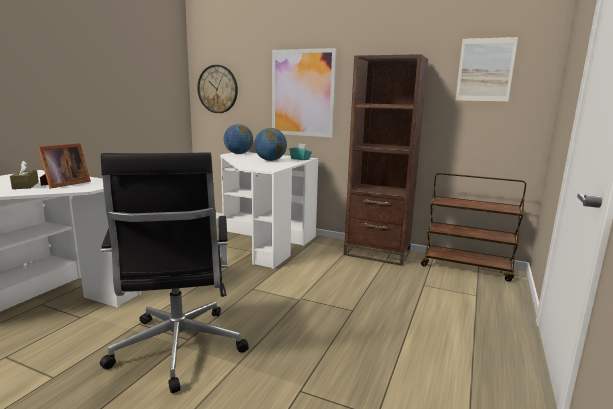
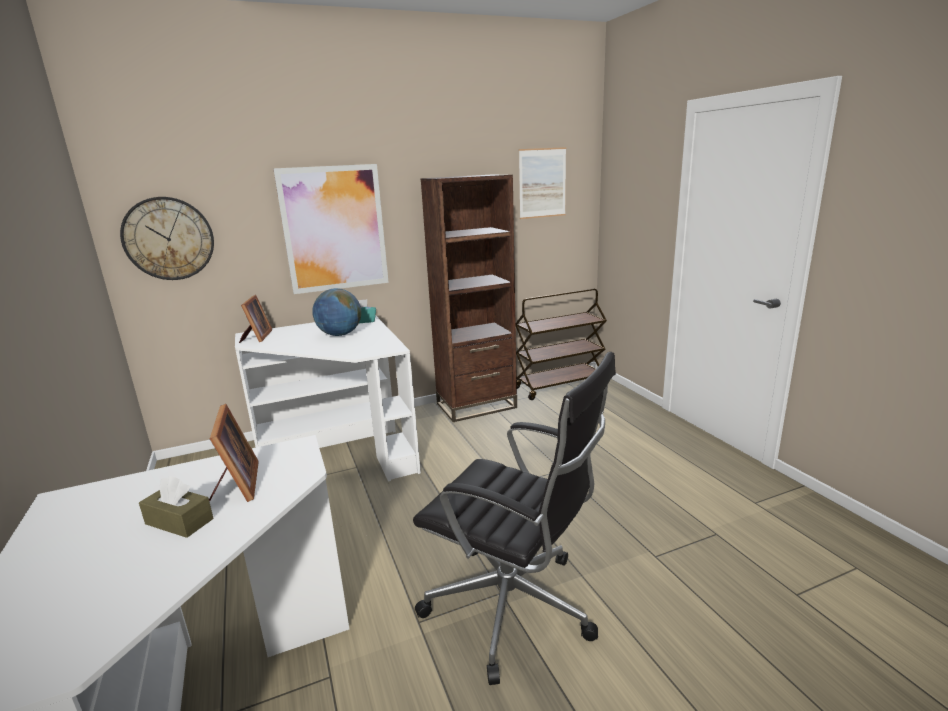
camera: 45 degrees left, 5 degrees up
globe [224,124,253,154] -> picture frame [239,295,273,343]

